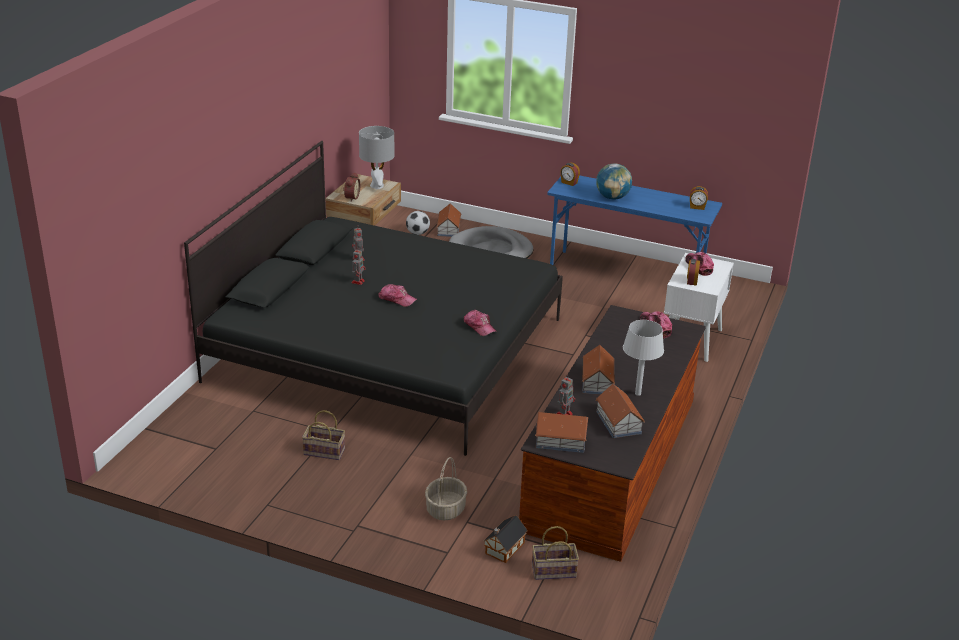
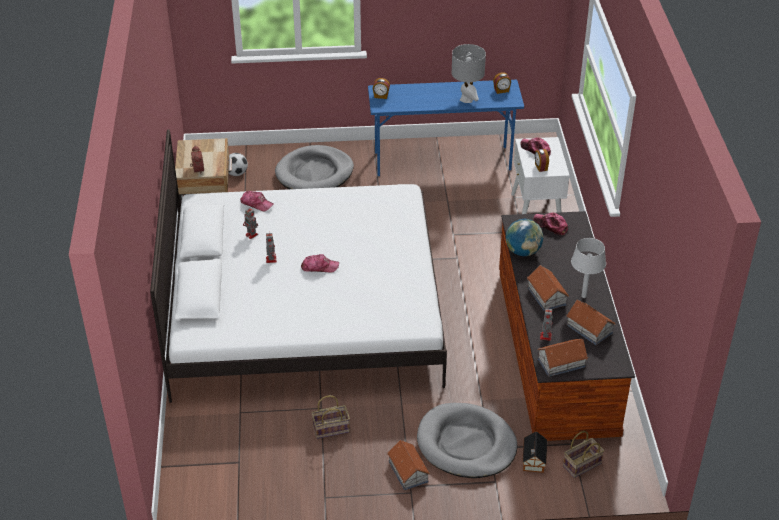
camera: 25 degrees left, 10 degrees up
black bed [184,141,563,456] -> white bed [150,129,447,403]
grey table lamp [359,126,394,189] -> grey table lamp moved to [452,44,486,103]
basket [425,457,467,521] -> grey dog bed [417,403,517,478]
toy house [436,203,462,237] -> toy house moved to [387,440,430,490]
cap [464,310,496,336] -> cap moved to [240,191,273,211]
globe [596,164,632,200] -> globe moved to [506,219,544,256]

